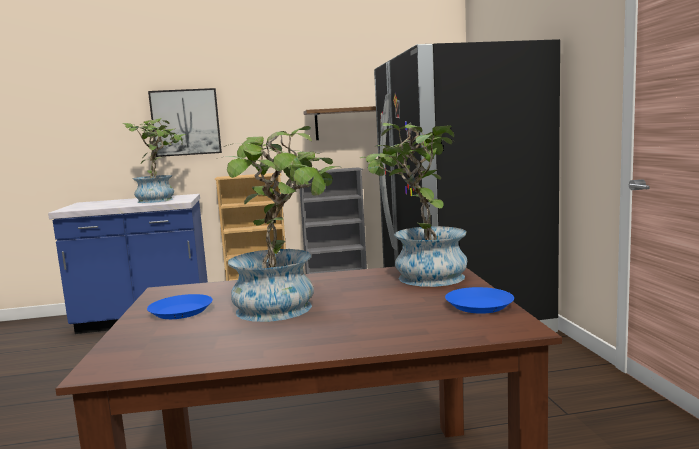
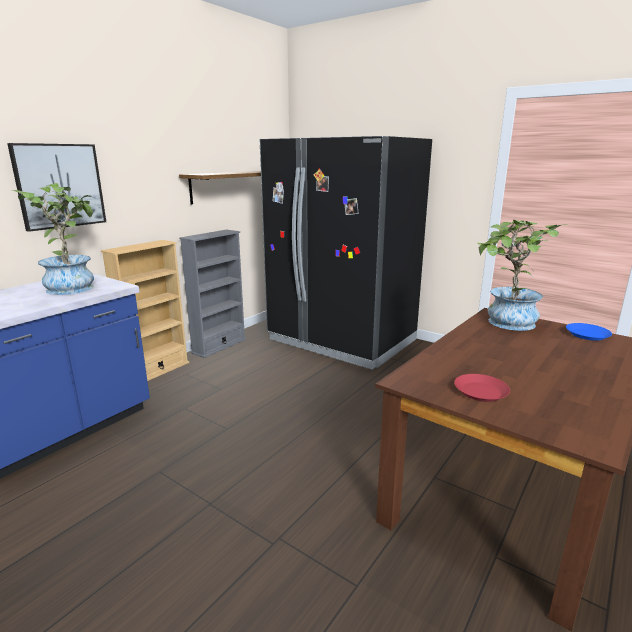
camera: 45 degrees left, 10 degrees up
blue plate [147,294,213,319] -> red plate [454,374,510,402]
potted plant [217,126,339,322] -> none

